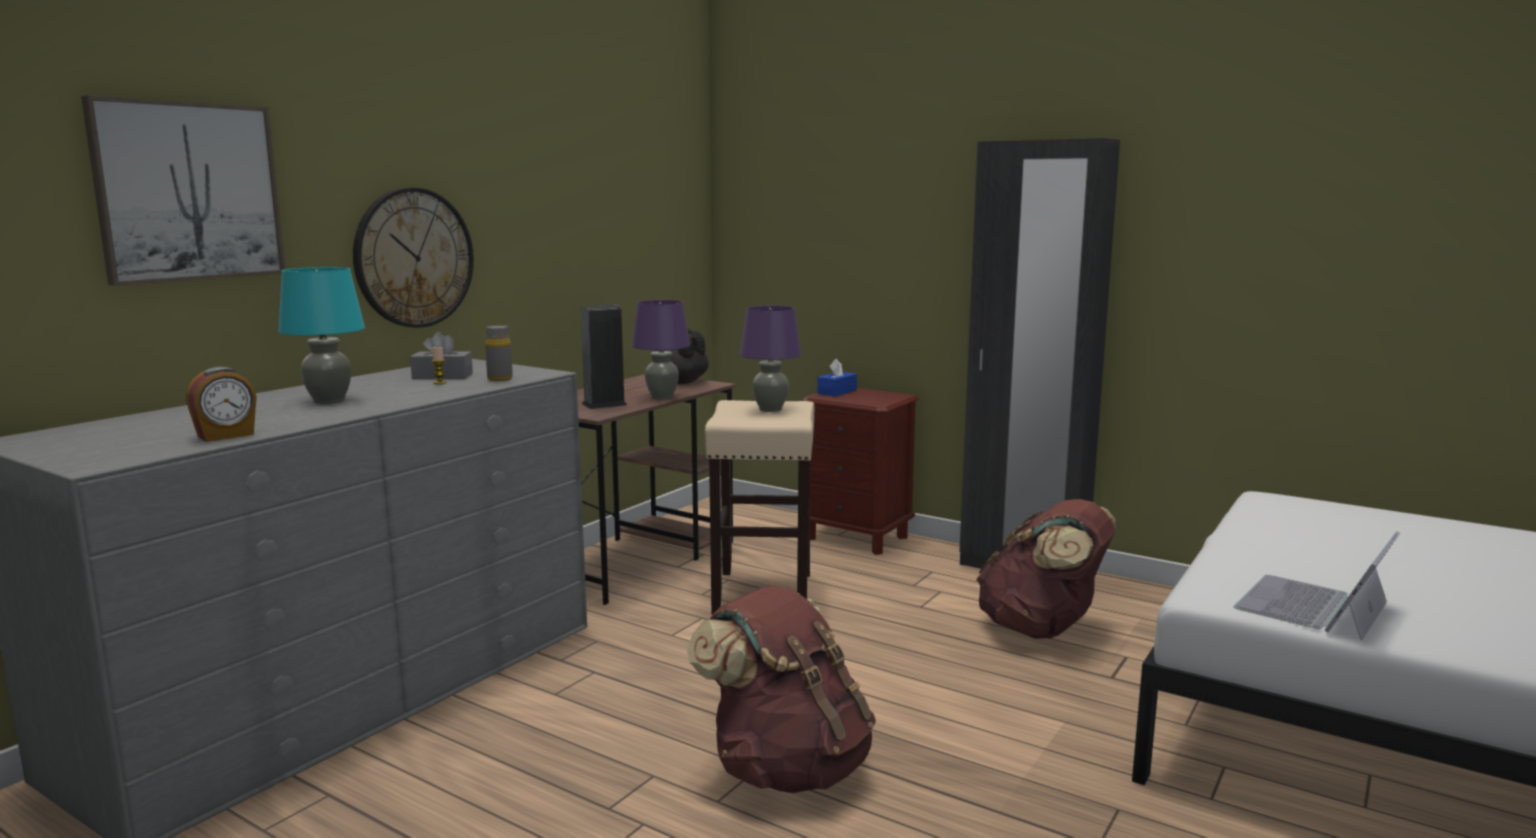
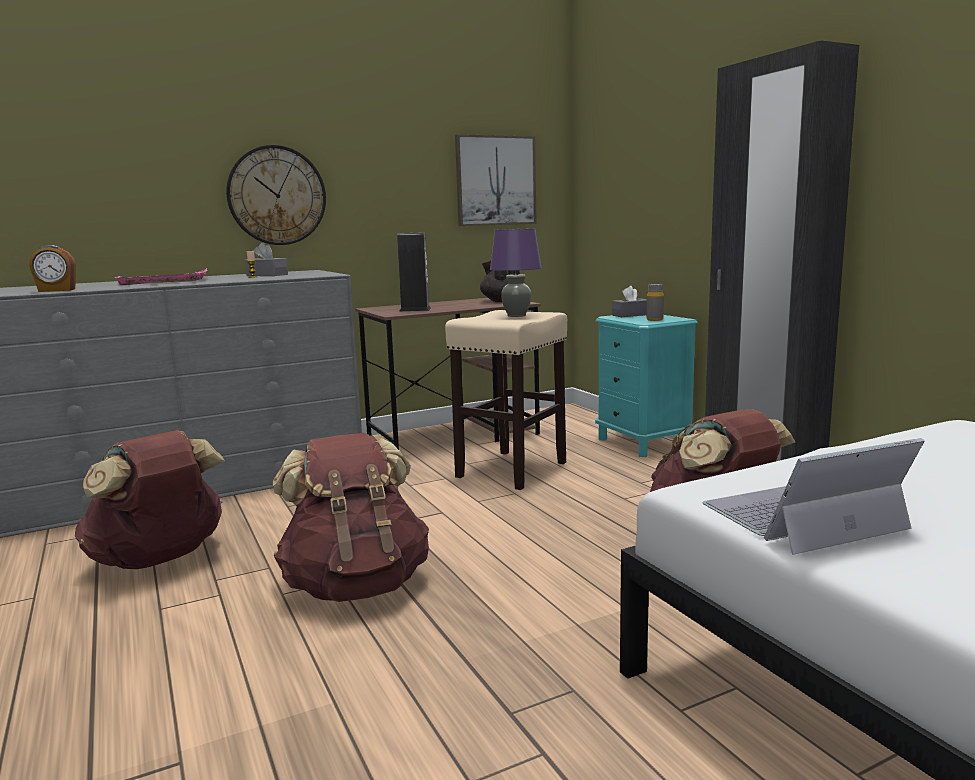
camera: 30 degrees right, 0 degrees up
picture [81,95,285,286] -> picture moved to [455,134,537,226]
turquoise table lamp [278,267,365,404] -> pink tray [115,268,207,285]
grey bottle [485,325,513,381] -> grey bottle moved to [646,284,664,321]
purple table lamp [632,300,690,399] -> none
brown nightstand [803,388,919,555] -> turquoise nightstand [595,315,698,457]
blue tissue box [817,359,857,397] -> grey tissue box [612,286,647,317]
none -> brown backpack [75,430,225,569]

